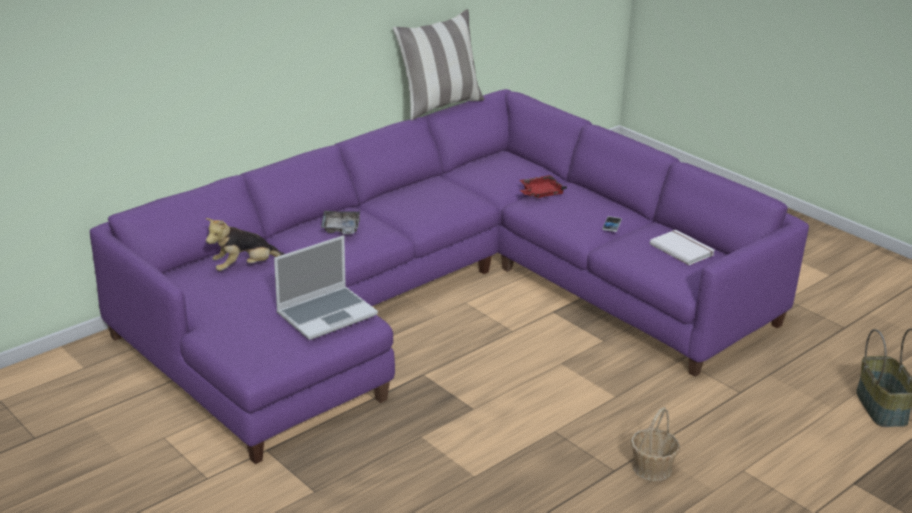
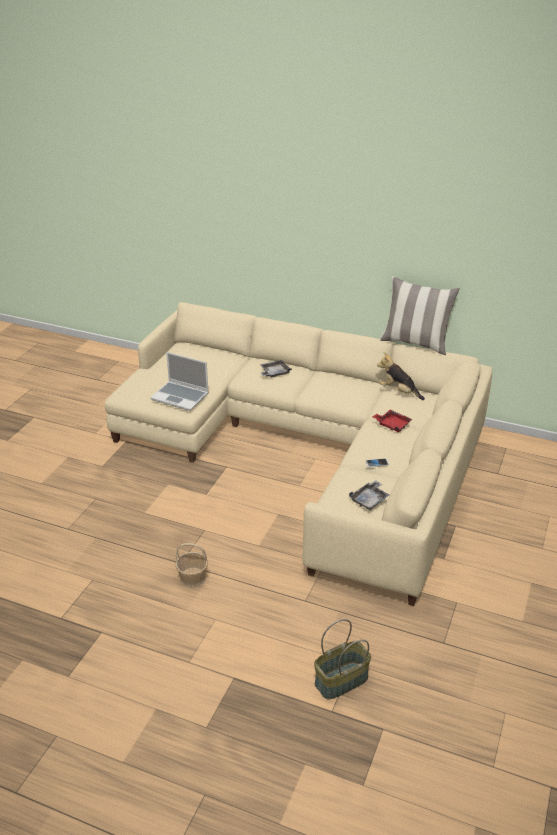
camera: 65 degrees right, 5 degrees up
purple sofa [90,89,809,464] -> beige sofa [105,302,492,606]
plush toy [206,218,284,271] -> plush toy moved to [377,352,425,400]
white book [650,230,715,265] -> grey tray [349,480,389,510]

